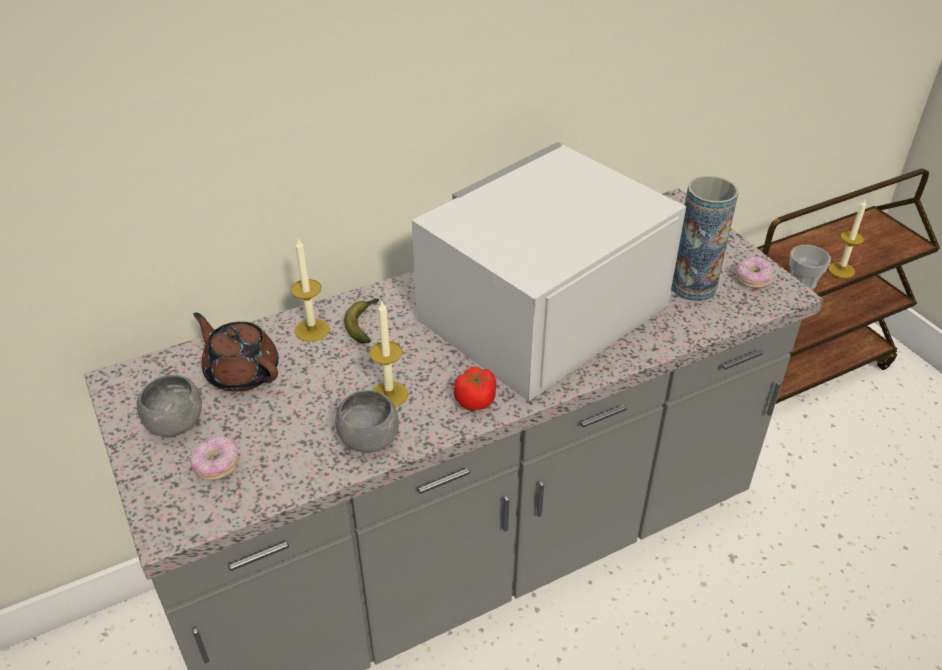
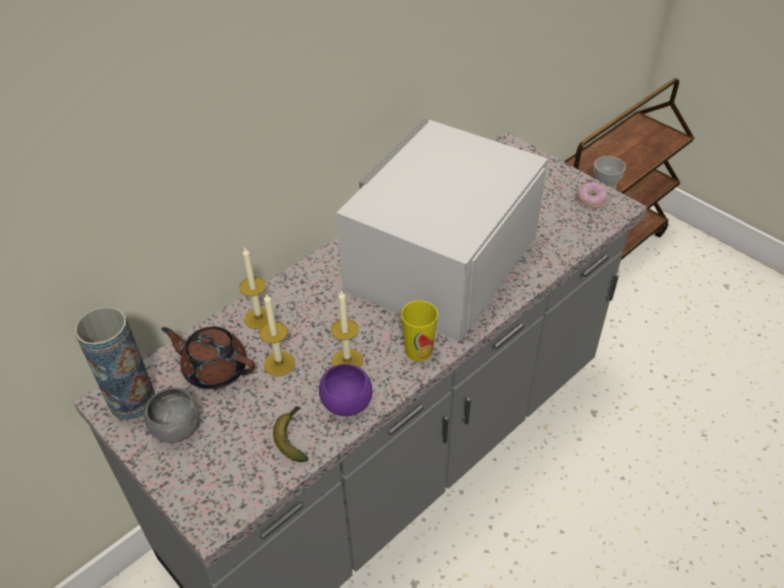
camera: 15 degrees left, 5 degrees up
donut [190,436,238,480] -> none
grey bowl [335,390,399,452] -> purple bowl [319,364,372,416]
banana [344,298,379,344] -> banana moved to [273,407,308,462]
tomato [454,367,496,410] -> cup [401,300,438,361]
vase [671,176,739,301] -> vase moved to [75,307,155,420]
candle [828,200,867,278] -> candle moved to [260,293,295,376]

